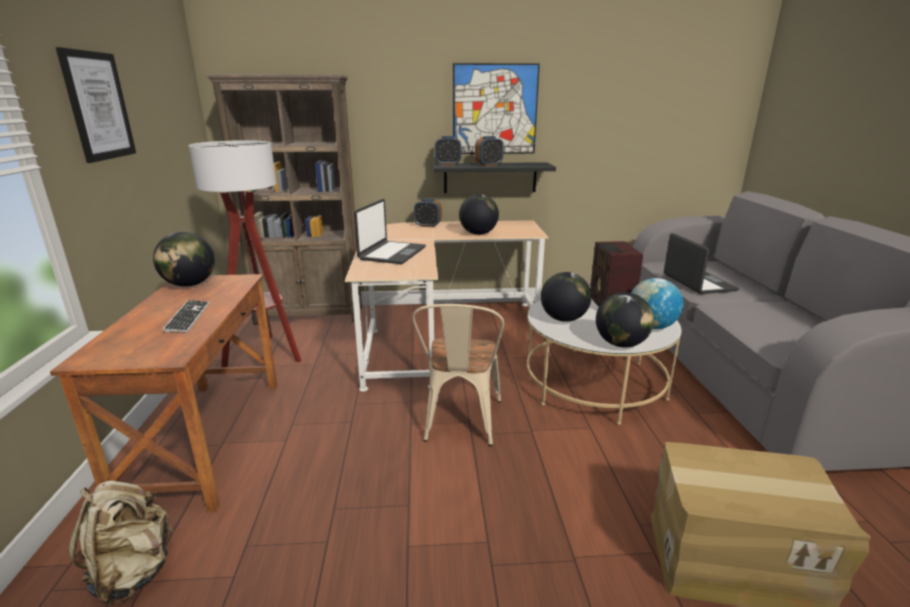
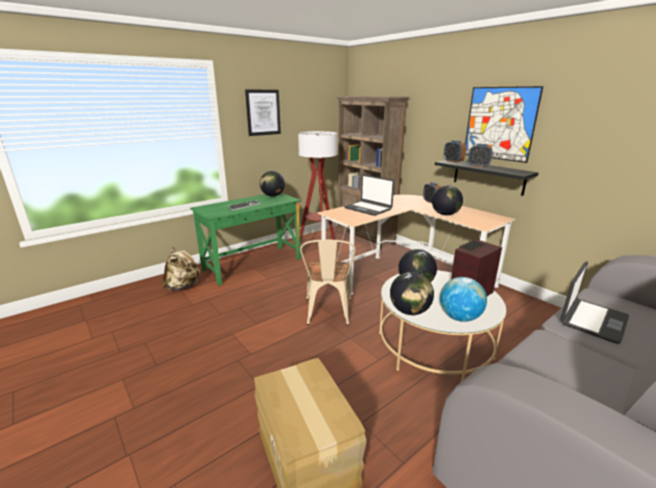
camera: 55 degrees right, 0 degrees up
brown desk [50,274,277,511] -> green desk [190,193,301,286]
laptop [354,199,426,264] -> laptop turned 60 degrees clockwise [344,174,394,216]
beige chair [412,304,504,446] -> beige chair turned 60 degrees counterclockwise [300,239,356,325]

